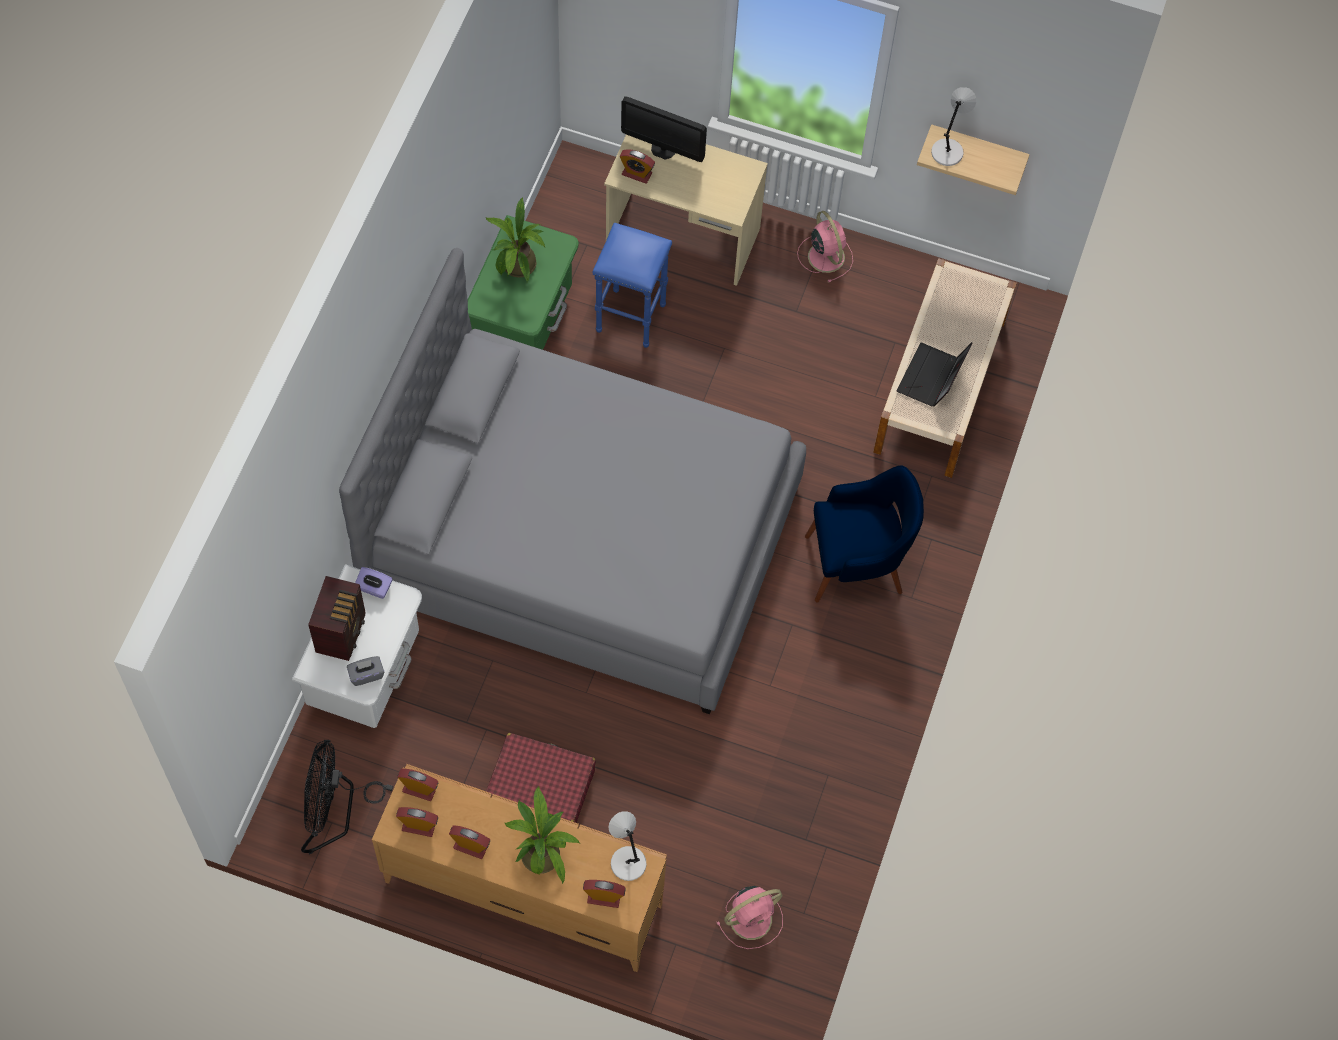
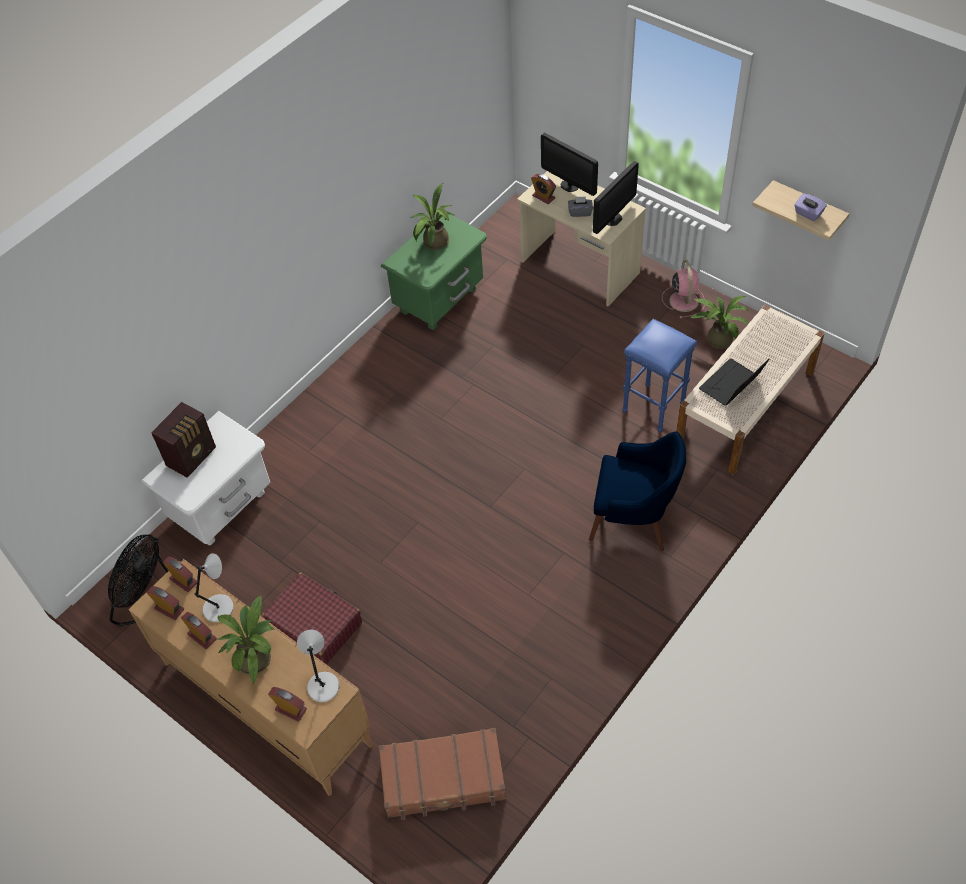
camera: 25 degrees right, 10 degrees down
grey bed [339,248,806,714] -> none
grey tissue box [347,656,384,686] -> grey tissue box moved to [568,196,593,217]
purple tissue box [355,567,393,599] -> purple tissue box moved to [794,193,827,221]
blue stool [593,223,672,348] -> blue stool moved to [623,319,697,432]
pink fan [717,886,783,949] -> brown suitcase [379,728,506,820]
grey table lamp [931,87,976,166] -> grey table lamp moved to [194,553,234,622]
none -> monitor [593,161,639,234]
none -> potted plant [689,296,749,349]

